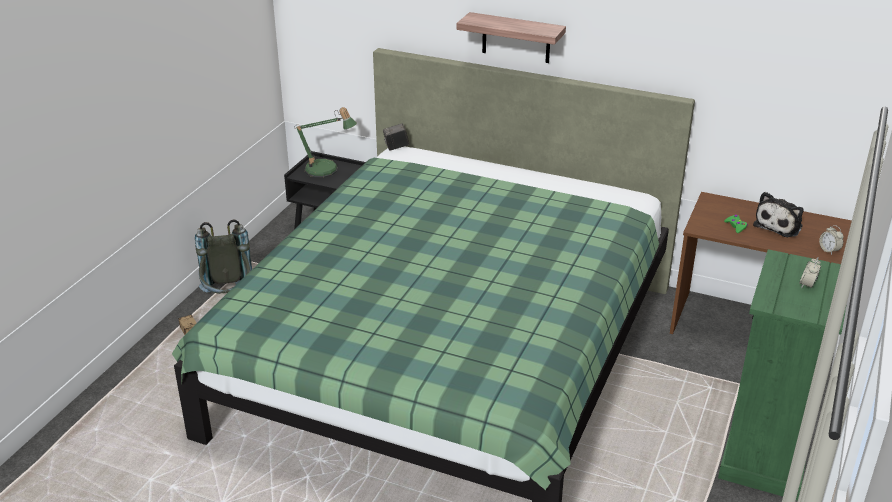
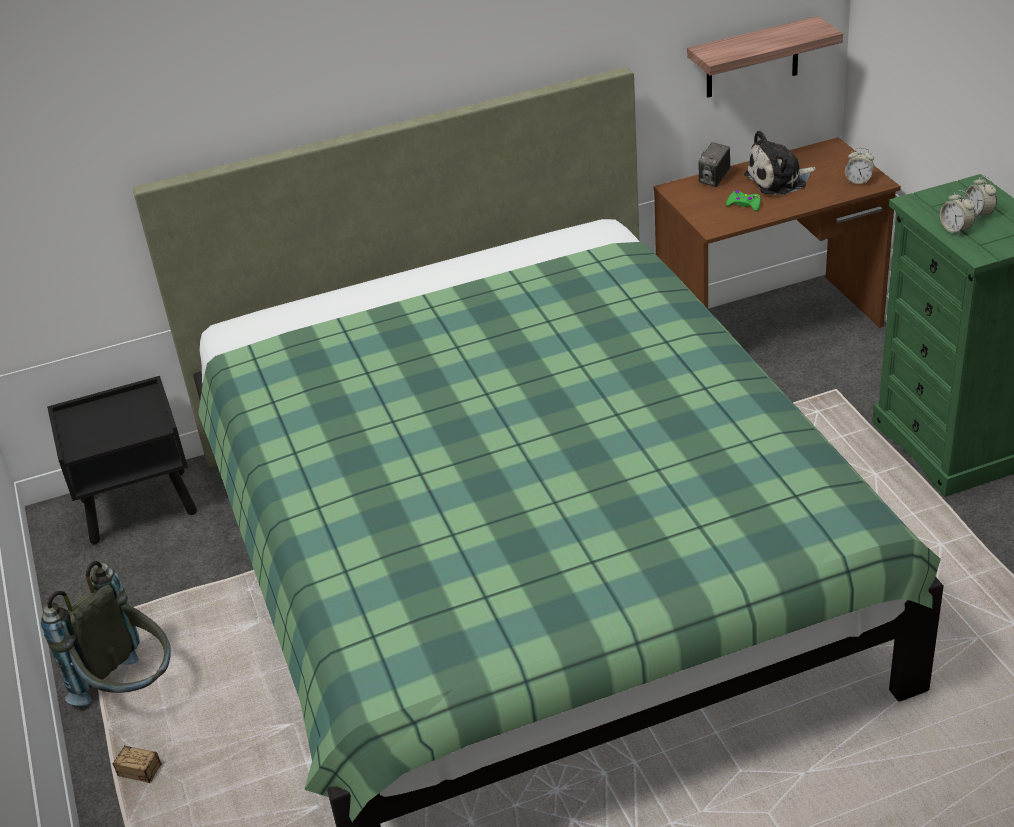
camera: 40 degrees left, 5 degrees up
table lamp [294,107,357,178] -> none
camera [383,123,409,151] -> camera moved to [698,142,730,187]
shelf [456,12,566,63] -> shelf moved to [687,16,843,98]
plush toy [753,192,804,237] -> plush toy turned 75 degrees clockwise [744,131,816,195]
none -> alarm clock [940,190,975,236]

